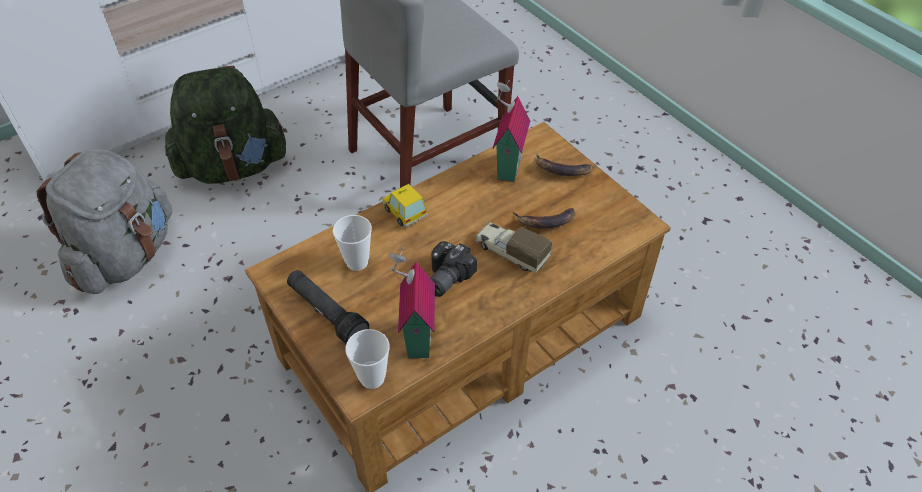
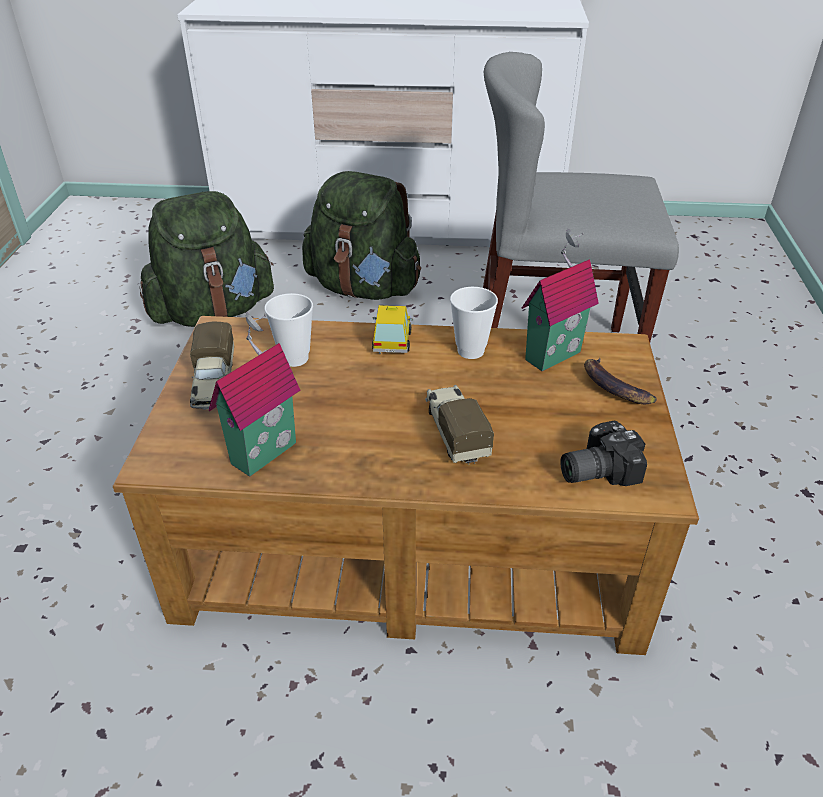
camera: 40 degrees right, 10 degrees down
grey backpack [37,149,172,294] -> green backpack [139,191,274,327]
black flashlight [287,270,369,344] -> toy truck [190,321,234,410]
cup [345,329,390,389] -> cup moved to [450,287,498,359]
camera [431,241,477,297] -> camera moved to [560,421,647,486]
banana [513,208,576,229] -> none

